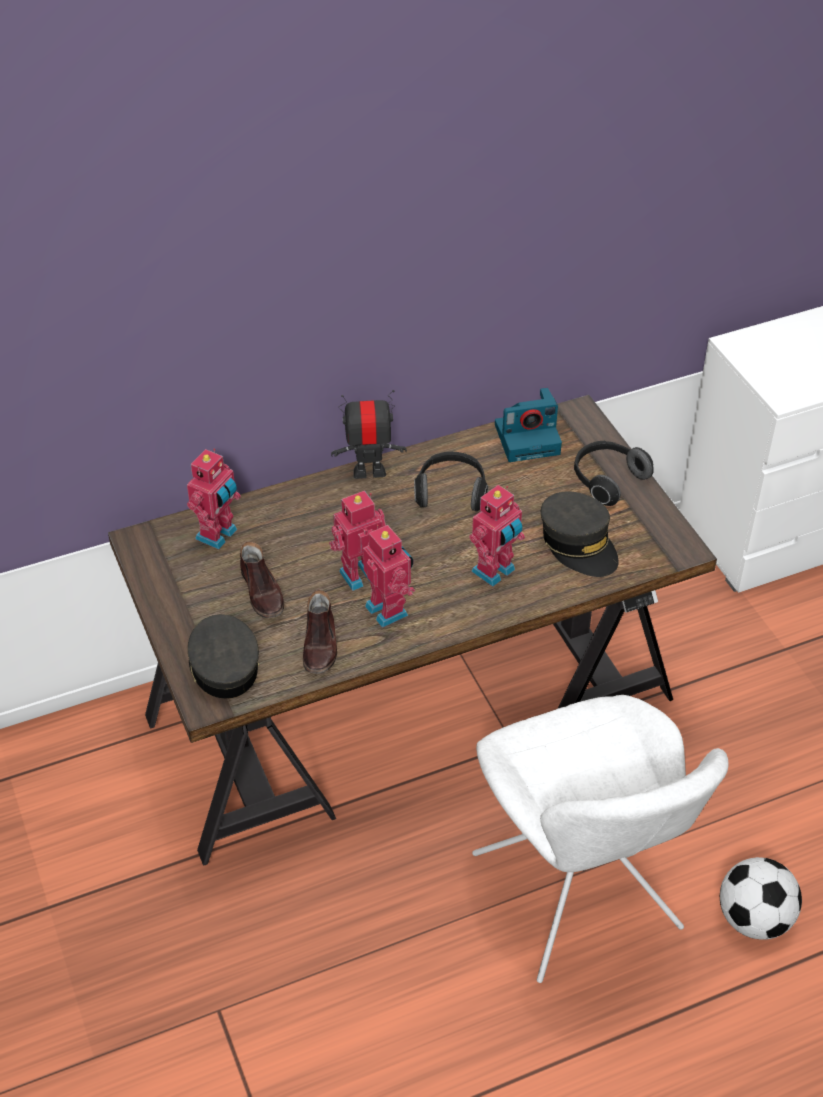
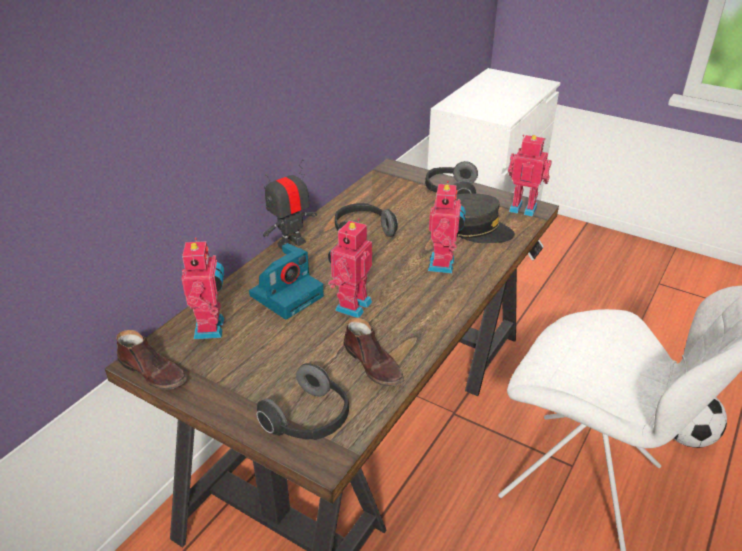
camera: 35 degrees left, 10 degrees down
grey cap [187,614,259,699] -> headphones [256,363,349,440]
brown shoe [240,542,284,618] -> brown shoe moved to [116,330,187,390]
toy robot [362,524,415,628] -> toy robot moved to [508,135,552,217]
camera [495,388,562,462] -> camera moved to [249,243,324,319]

